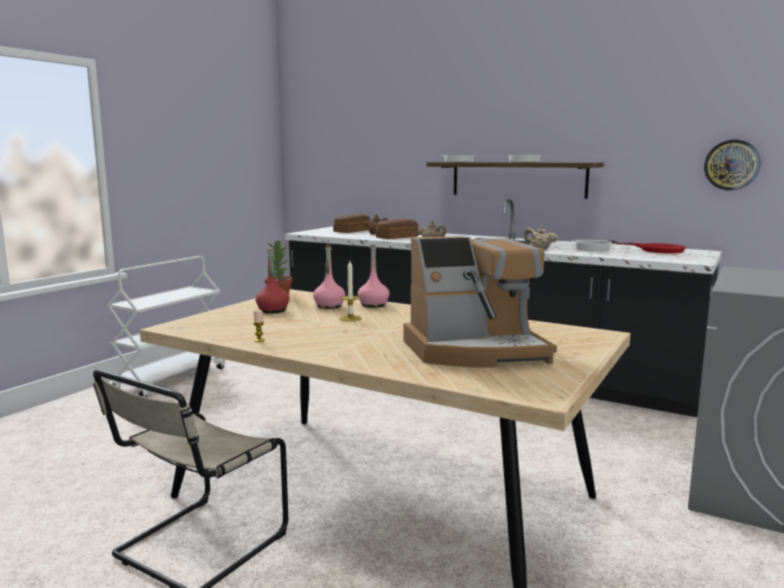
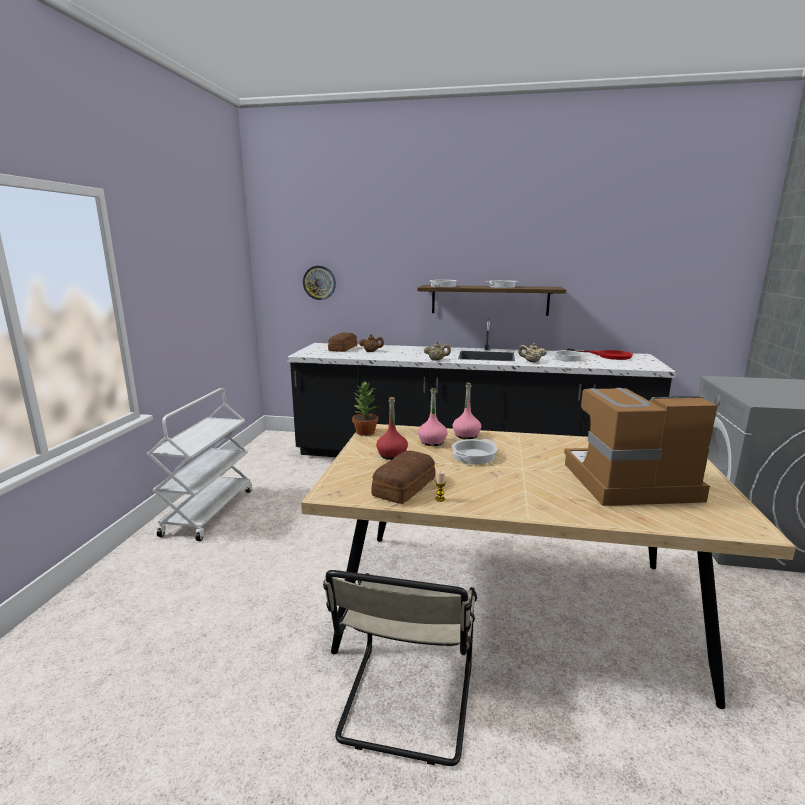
camera: 20 degrees left, 5 degrees up
candle [340,261,362,322] -> cooking pot [452,439,497,464]
bread [376,218,419,239] -> bread moved to [371,451,436,504]
coffee machine [403,236,557,368] -> coffee machine turned 150 degrees counterclockwise [564,388,718,506]
wall clock [704,140,761,191] -> wall clock moved to [303,266,336,300]

